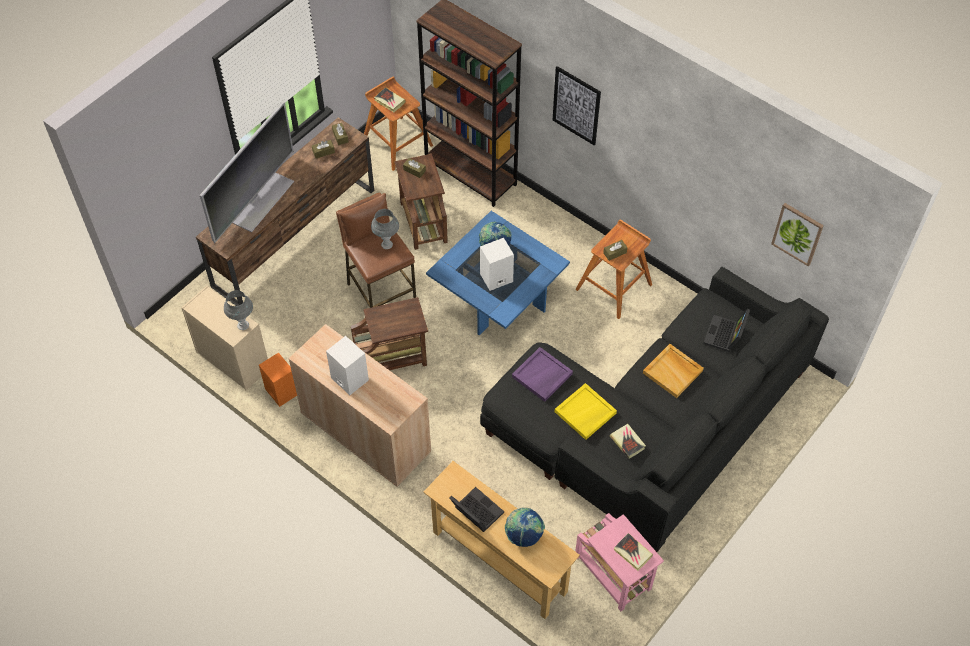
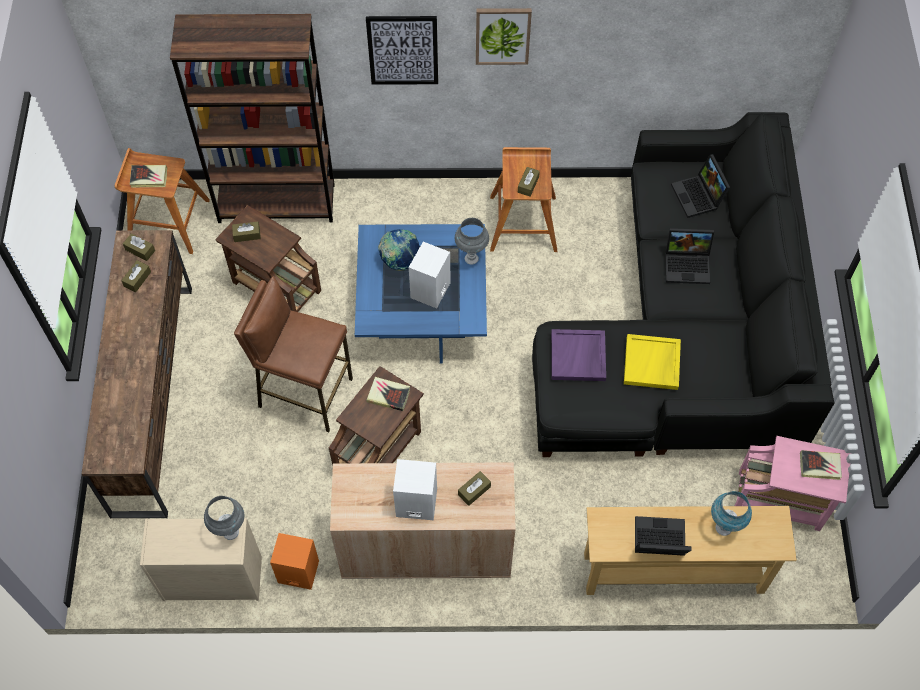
camera: 40 degrees left, 5 degrees up
television [200,102,294,243] -> none
grey table lamp [371,209,399,249] -> grey table lamp moved to [455,218,489,265]
globe [505,507,545,547] -> blue table lamp [711,491,752,536]
book [610,424,646,459] -> book moved to [367,377,410,411]
beige tray [643,344,704,398] -> laptop [665,228,714,284]
picture [771,203,824,267] -> picture moved to [476,8,532,65]
none -> brown tissue box [458,471,491,506]

